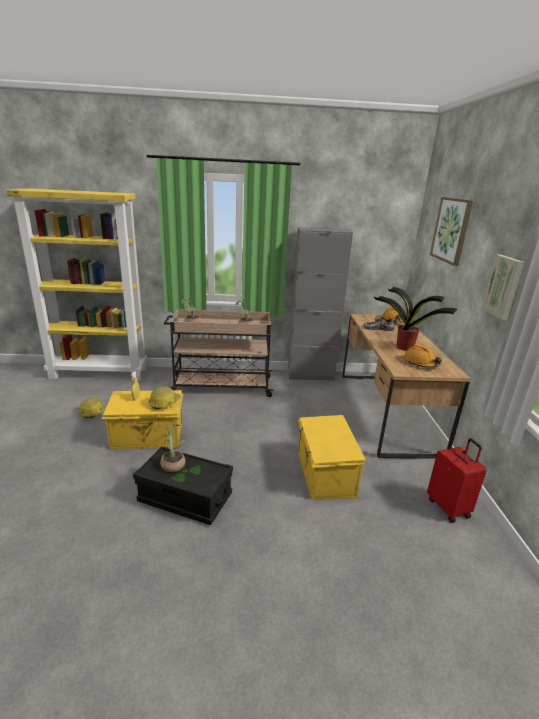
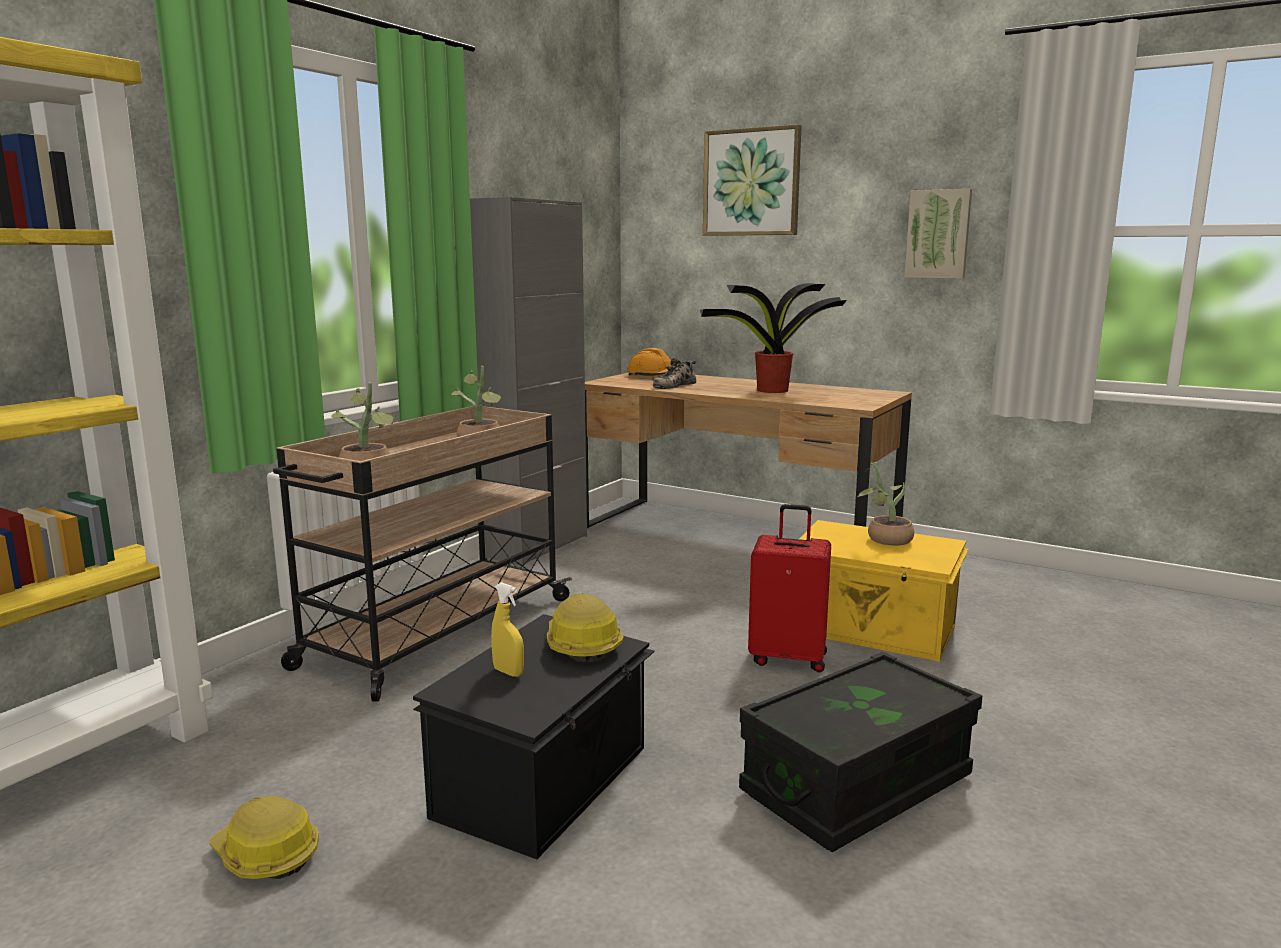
camera: 55 degrees left, 10 degrees down
yellow storage box [101,390,183,449] -> black storage box [413,614,655,859]
potted plant [160,423,186,472] -> potted plant moved to [858,462,914,546]
orange hard hat [403,345,442,368] -> none
red suitcase [427,438,487,523] -> red suitcase moved to [748,504,831,672]

